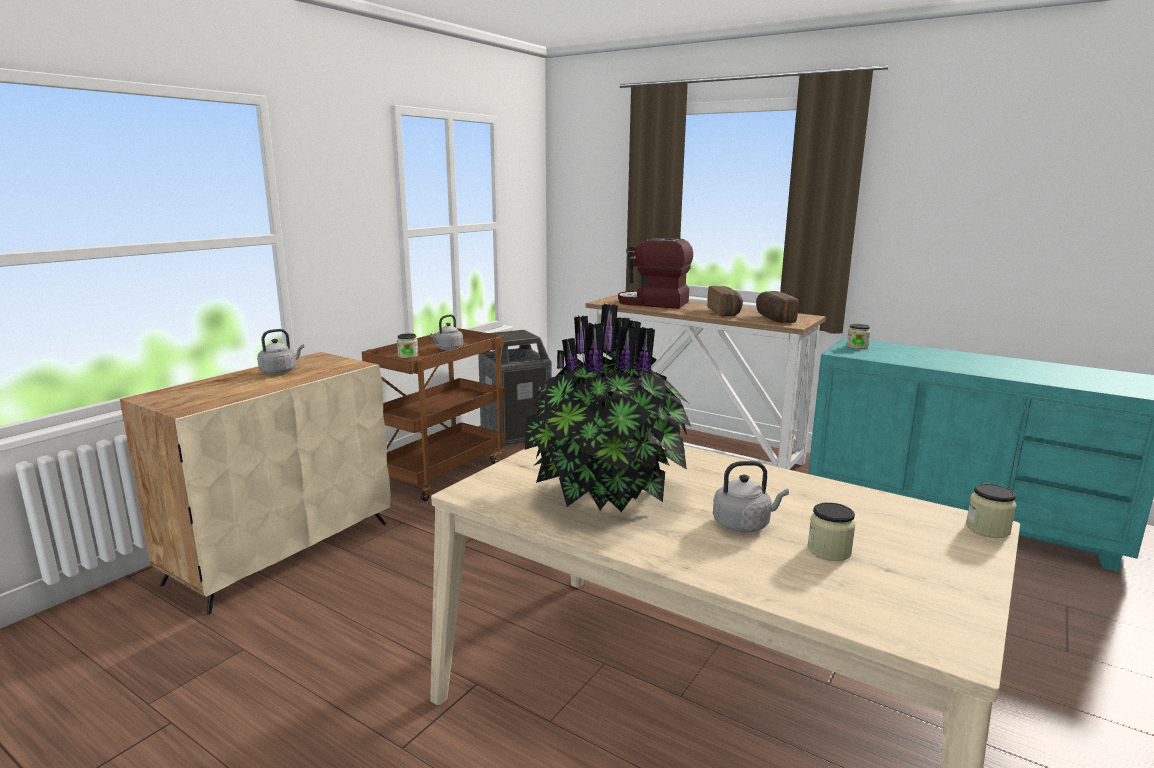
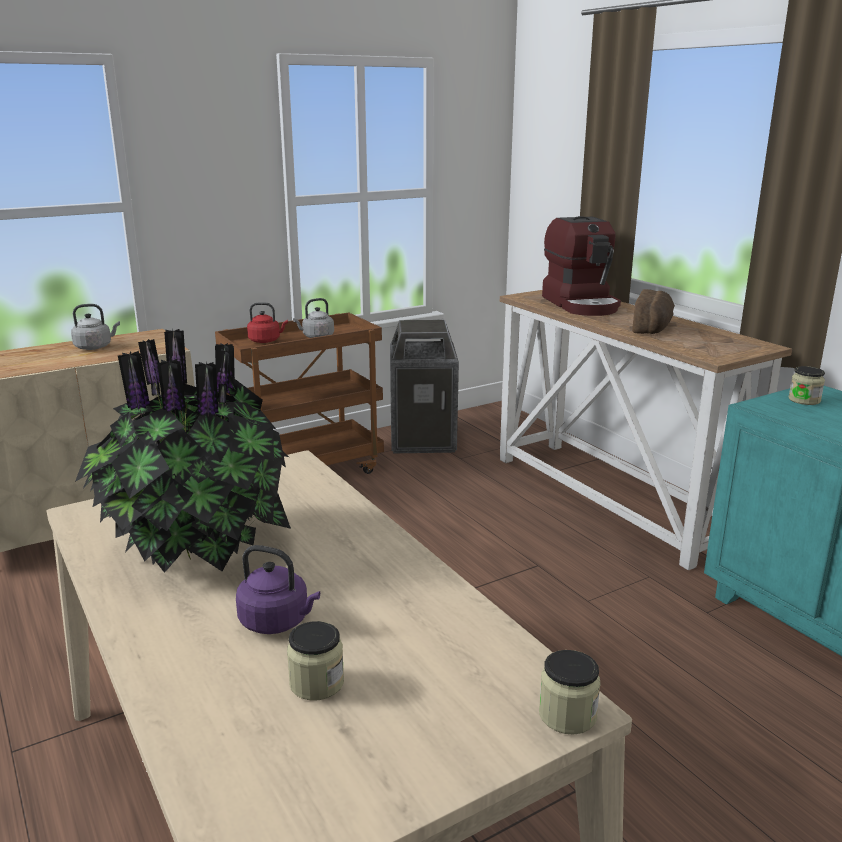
camera: 25 degrees right, 5 degrees up
jar [397,333,419,358] -> red kettle [247,302,288,343]
coffee machine [618,238,693,309] -> coffee machine turned 150 degrees counterclockwise [542,216,621,316]
grey kettle [713,461,789,533] -> purple kettle [236,545,320,634]
bread [756,291,799,323] -> none

